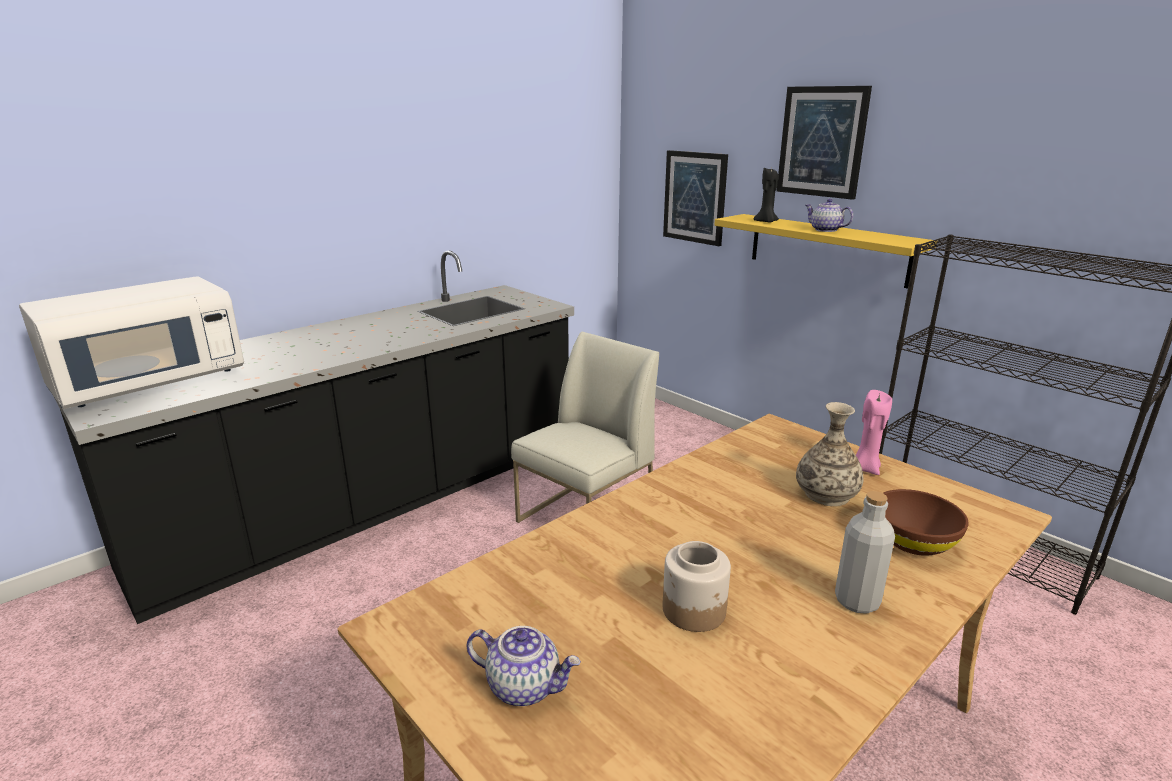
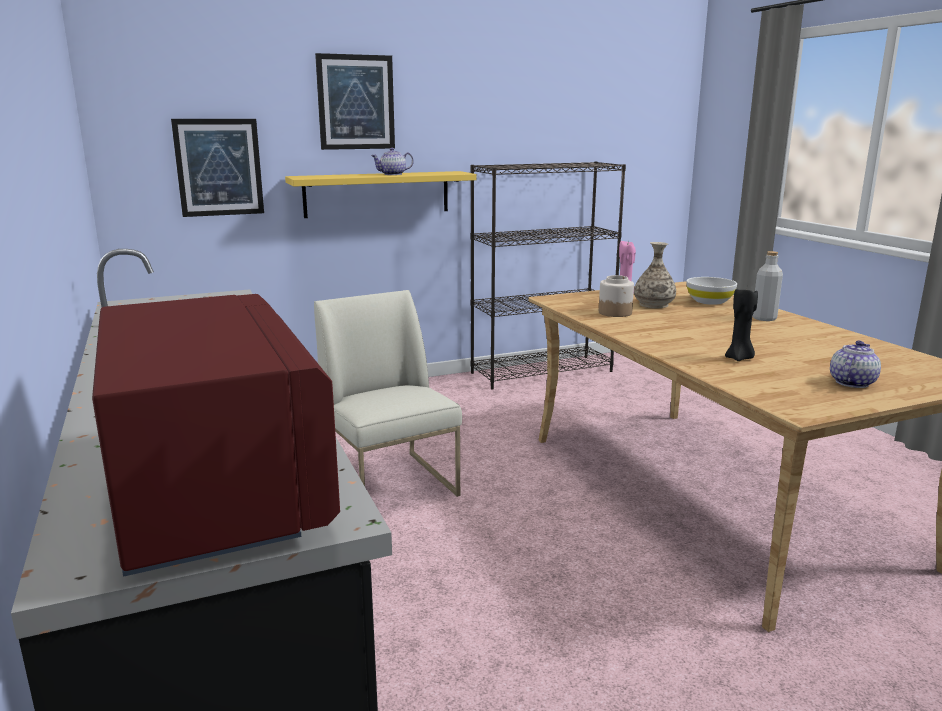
camera: 70 degrees left, 5 degrees down
white microwave [19,276,244,409] -> red microwave [92,294,340,577]
jar [663,541,731,632] -> jar moved to [599,275,634,317]
black candle [754,168,779,223] -> black candle moved to [725,288,758,361]
brown bowl [883,489,969,556] -> white bowl [686,277,737,305]

